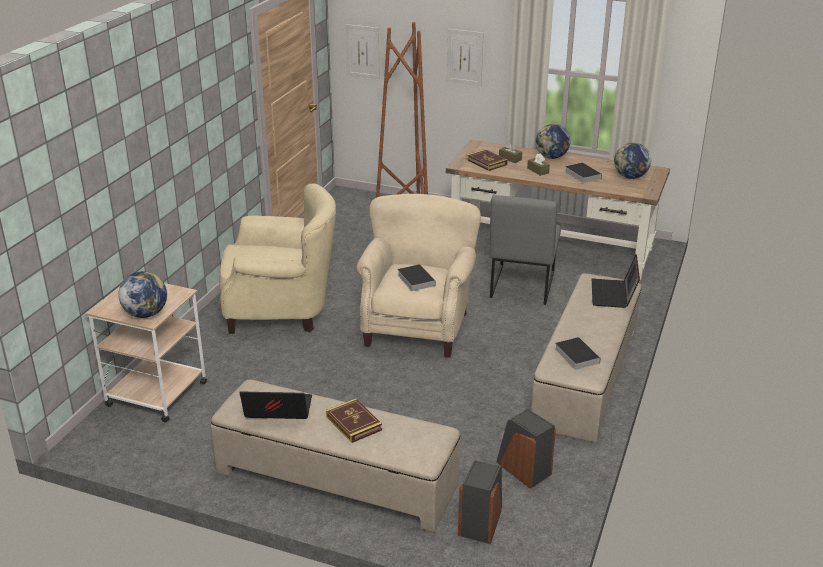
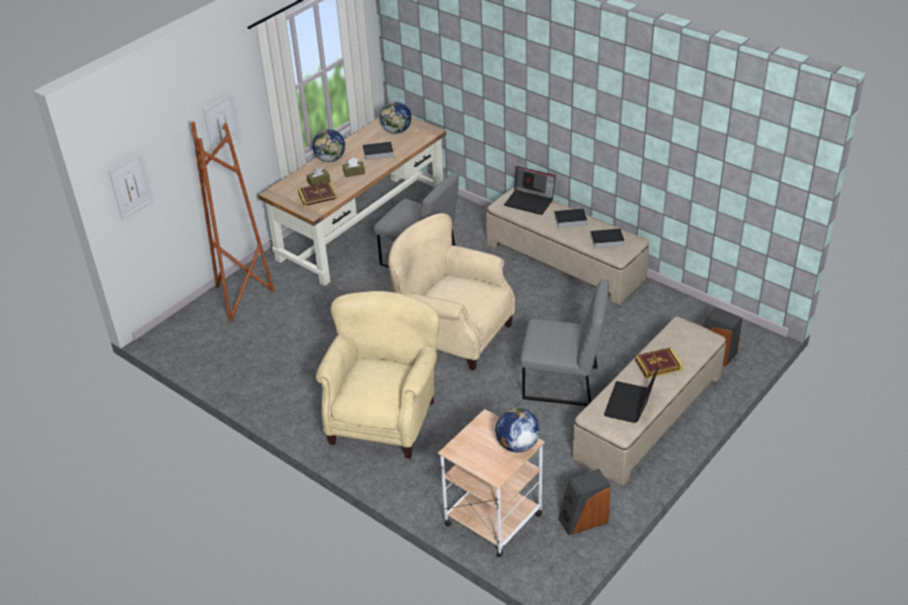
camera: 70 degrees left, 10 degrees up
book [397,264,436,291] -> book moved to [549,208,587,228]
speaker [497,410,556,489] -> speaker moved to [558,469,611,536]
none -> grey chair [520,280,609,406]

